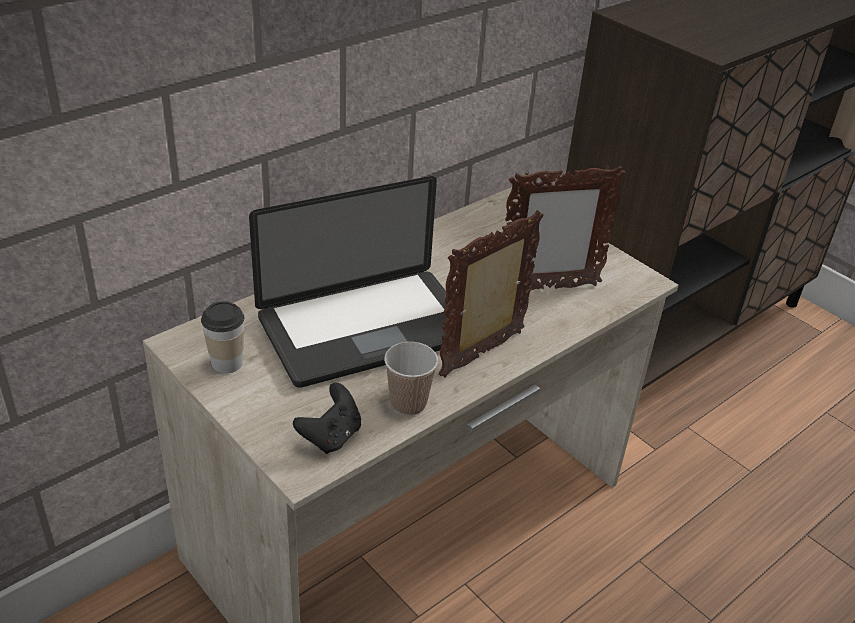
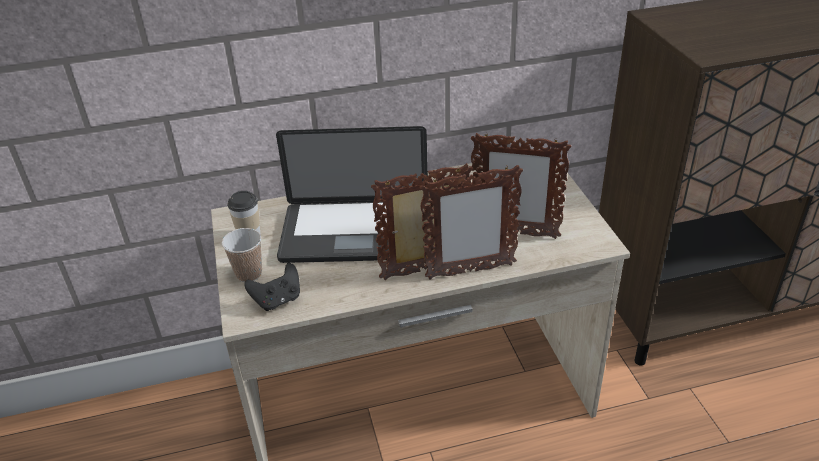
camera: 30 degrees right, 0 degrees up
cup [384,341,438,416] -> cup moved to [222,228,262,282]
none -> picture frame [419,165,523,280]

